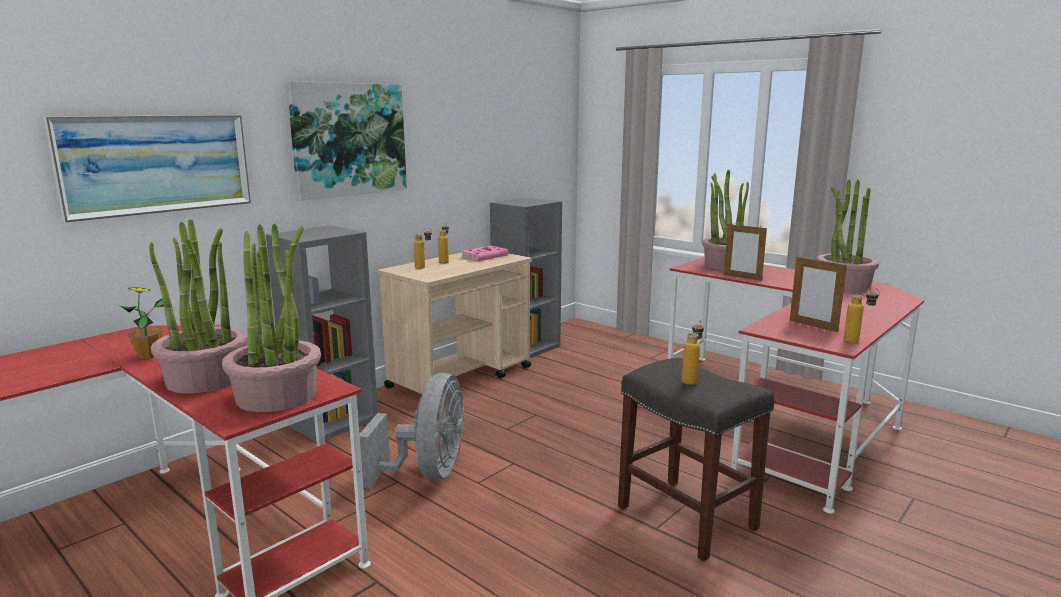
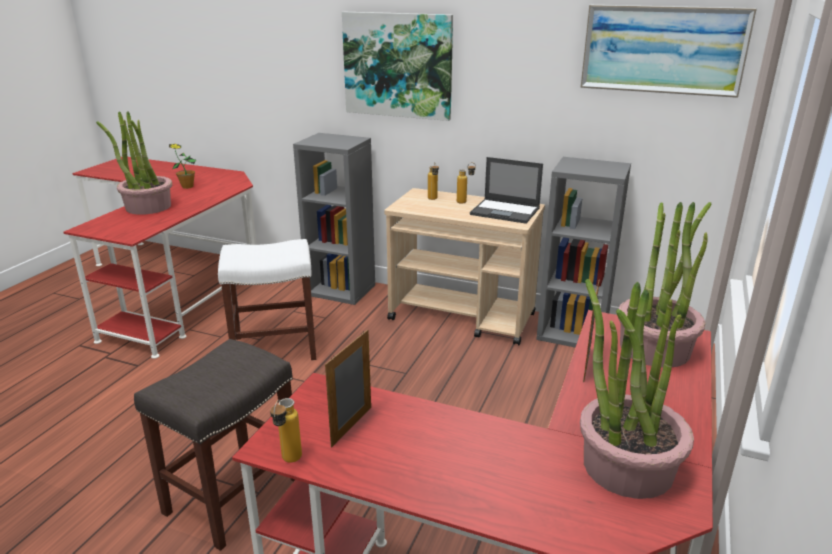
camera: 70 degrees right, 10 degrees up
picture [43,115,251,223] -> picture moved to [580,5,757,98]
potted plant [222,223,321,412] -> none
grey fan [359,373,465,488] -> white stool [218,239,316,360]
pink book [461,246,508,262] -> laptop [470,157,543,224]
bottle [682,320,704,385] -> none

